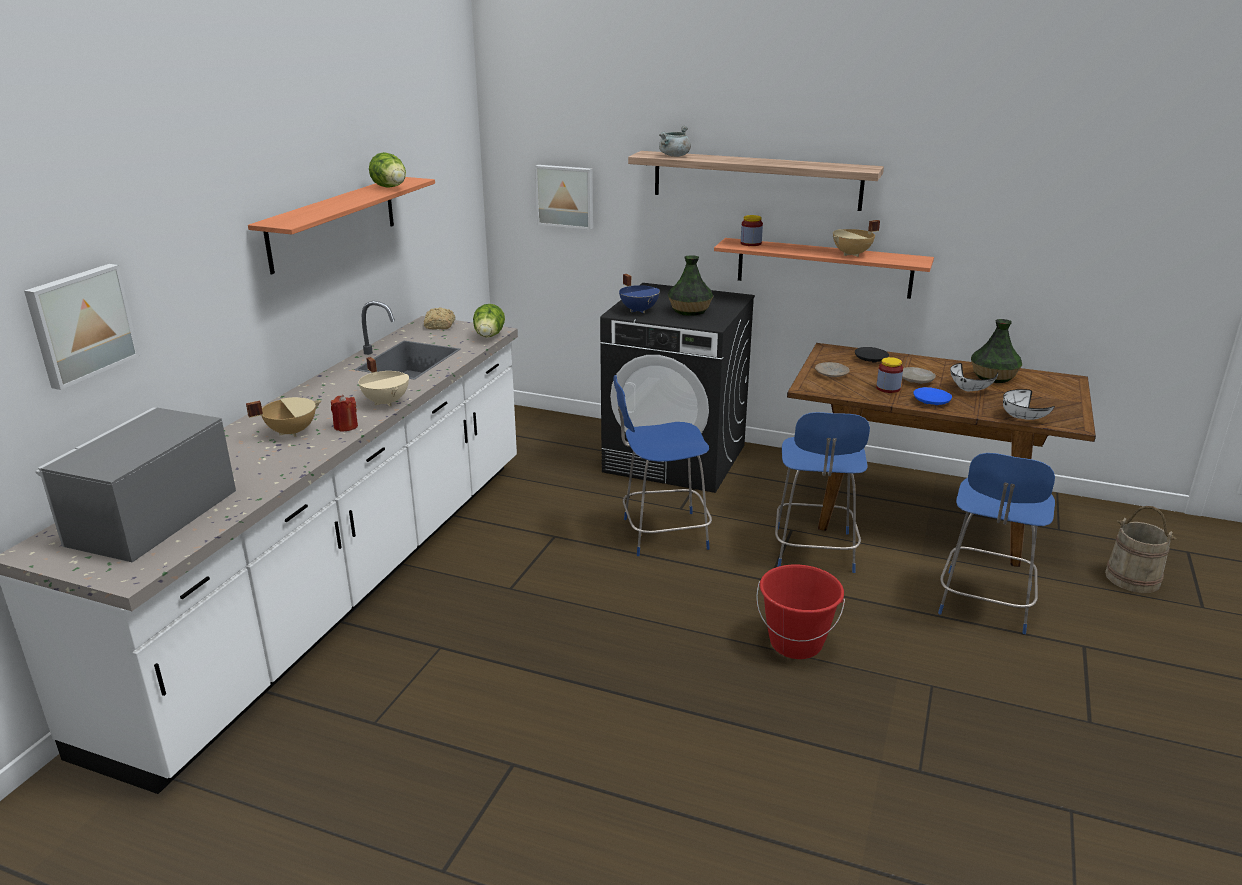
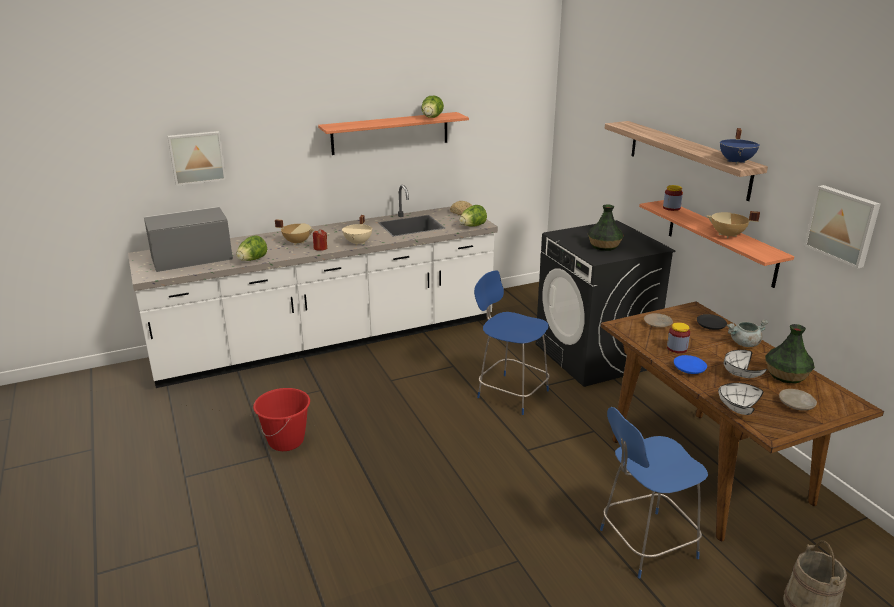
camera: 45 degrees right, 0 degrees up
picture [535,165,593,230] -> picture moved to [804,185,880,269]
blue cooking pot [619,274,660,313] -> blue cooking pot moved to [720,128,760,164]
grey cooking pot [659,126,691,157] -> grey cooking pot moved to [727,320,768,347]
red bucket [756,564,845,659] -> red bucket moved to [253,388,310,451]
blue chair [775,412,870,573] -> none
beige plate [902,367,936,384] -> beige plate moved to [779,389,817,411]
none -> lettuce [236,235,267,261]

